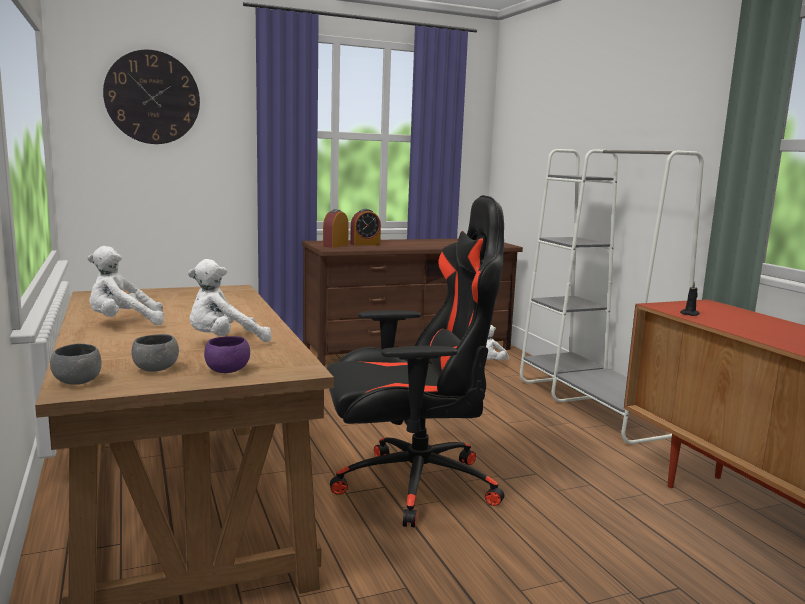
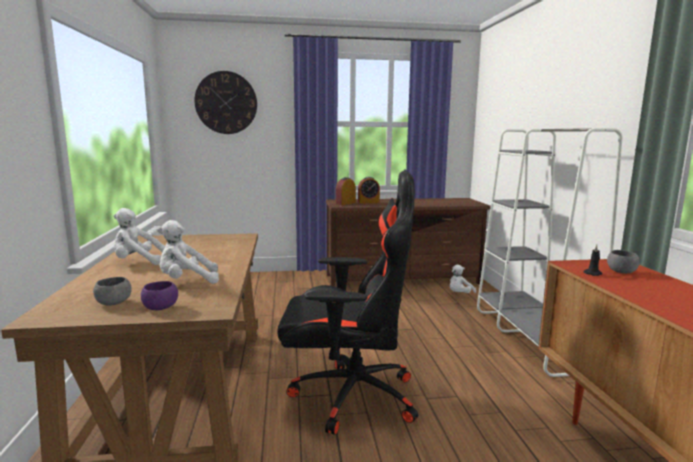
camera: 15 degrees right, 0 degrees up
grey bowl [50,343,102,385] -> grey bowl moved to [607,250,640,274]

